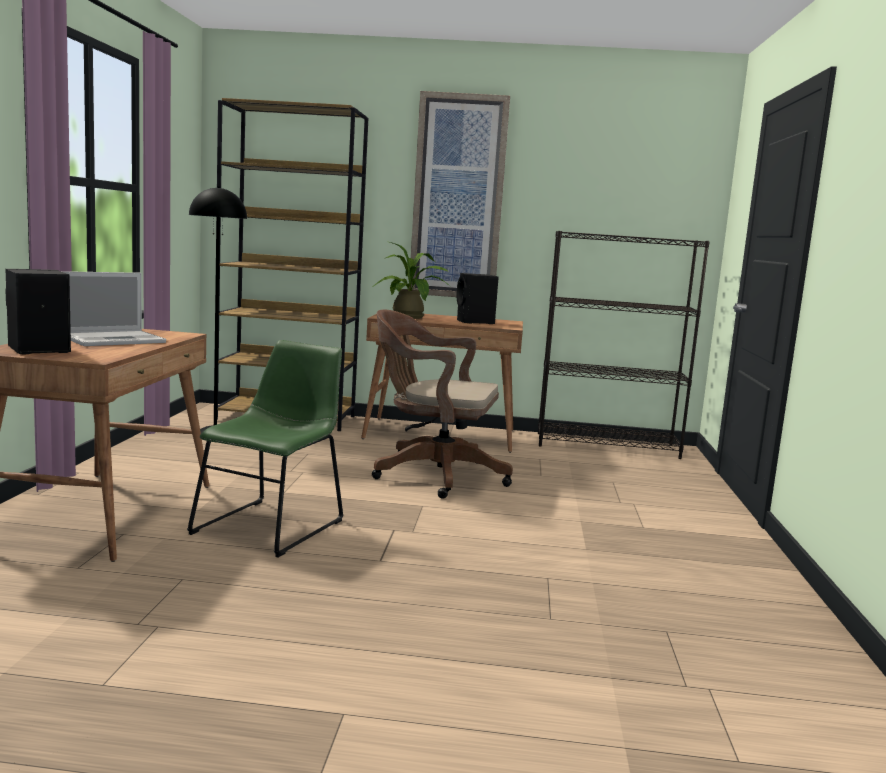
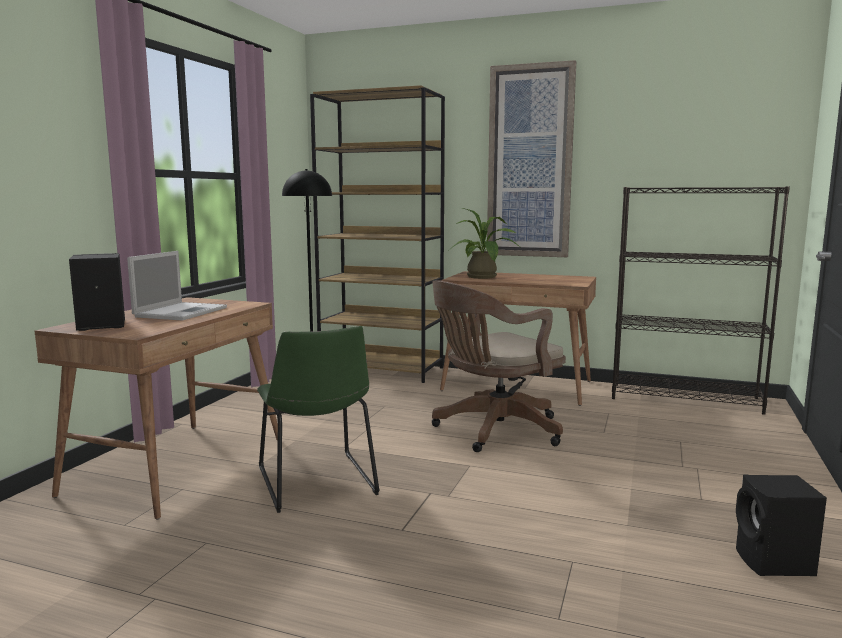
camera: 15 degrees right, 0 degrees up
laptop [61,271,166,346] -> laptop turned 45 degrees counterclockwise [127,251,227,321]
green chair [187,340,343,558] -> green chair turned 120 degrees clockwise [257,326,380,513]
brown office chair [372,309,513,499] -> brown office chair turned 60 degrees counterclockwise [431,280,566,452]
black speaker [456,273,499,324] -> black speaker moved to [736,475,827,576]

